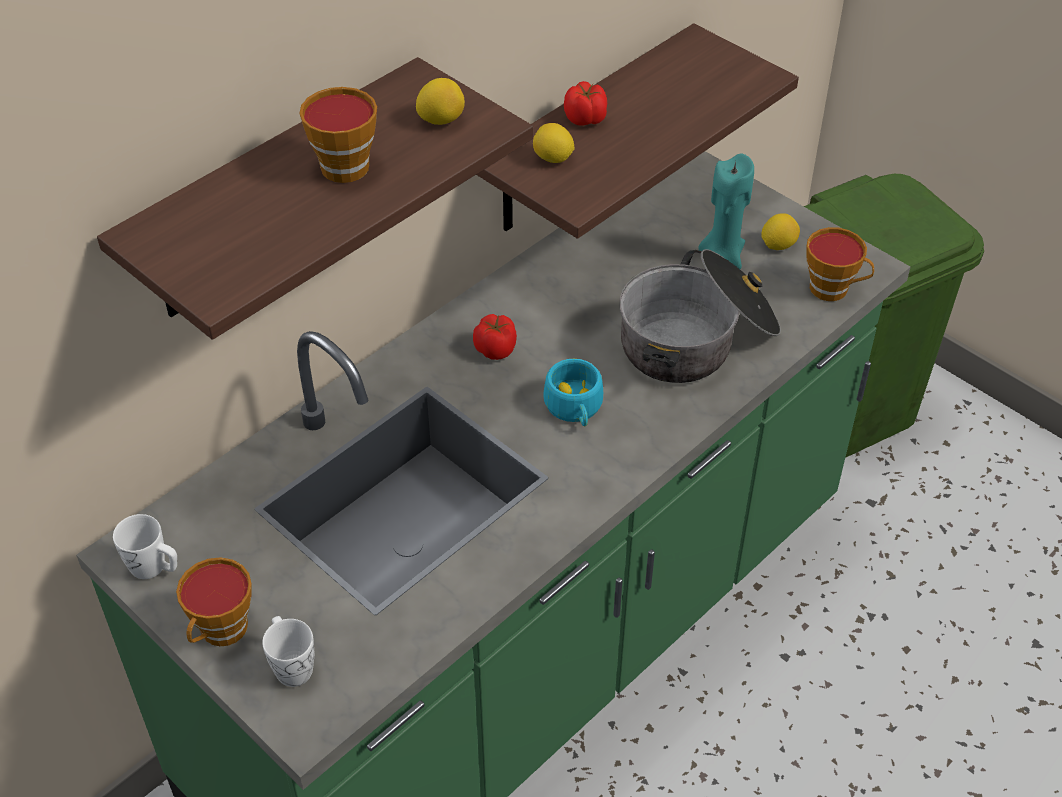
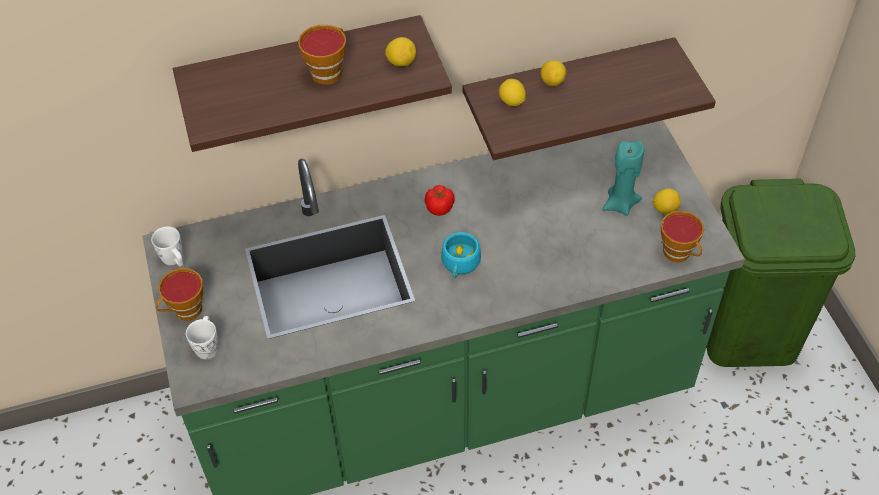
camera: 30 degrees right, 5 degrees up
tomato [564,81,607,126] -> lemon [541,60,567,86]
cooking pot [620,249,781,383] -> none

